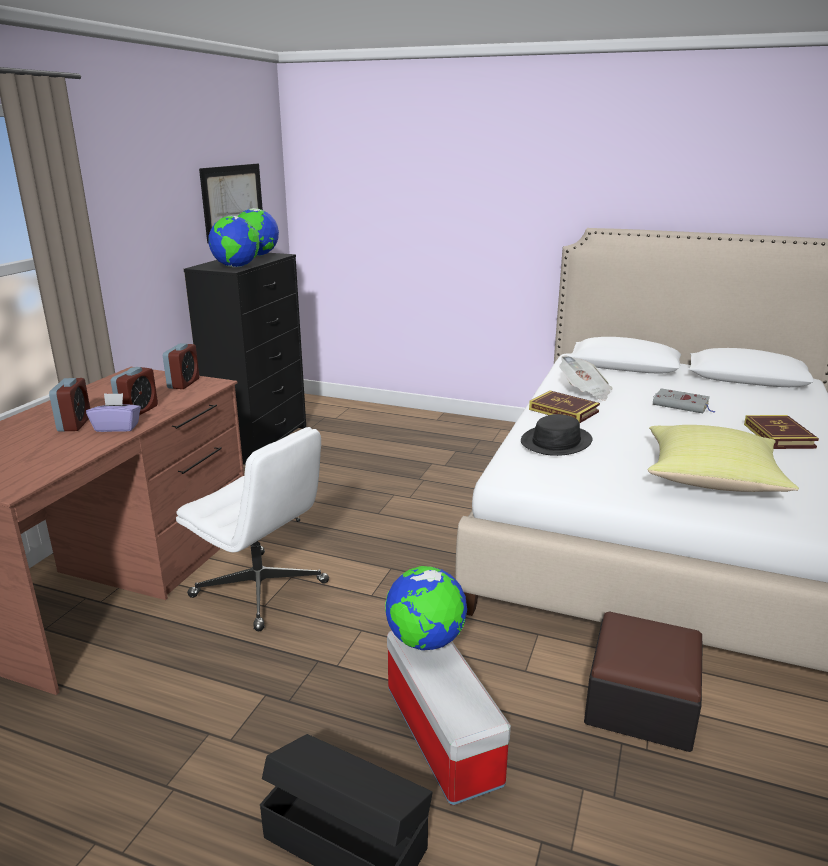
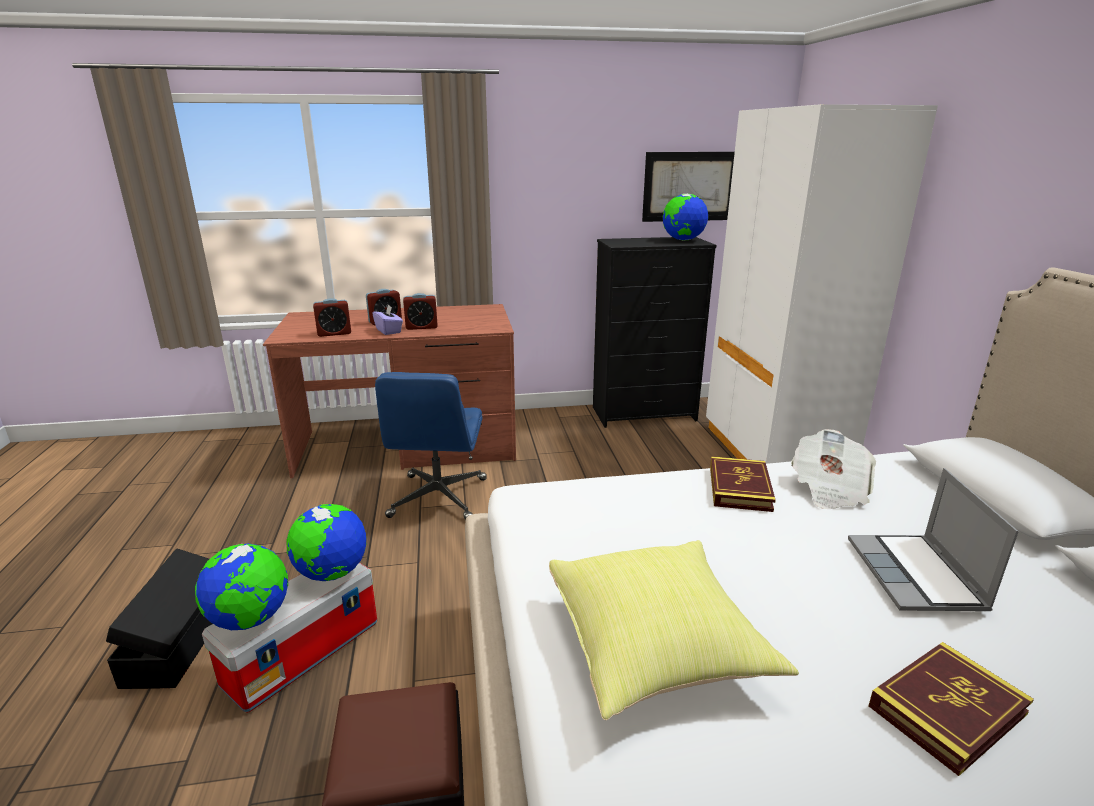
camera: 60 degrees right, 0 degrees up
alarm clock [163,343,199,389] -> alarm clock moved to [313,298,351,337]
white office chair [176,427,329,631] -> blue office chair [375,372,487,520]
globe [208,216,259,267] -> globe moved to [195,543,288,630]
black hat [521,414,592,456] -> none
grey book [653,388,716,413] -> laptop [848,468,1019,611]
none -> white wardrobe [706,104,938,464]

